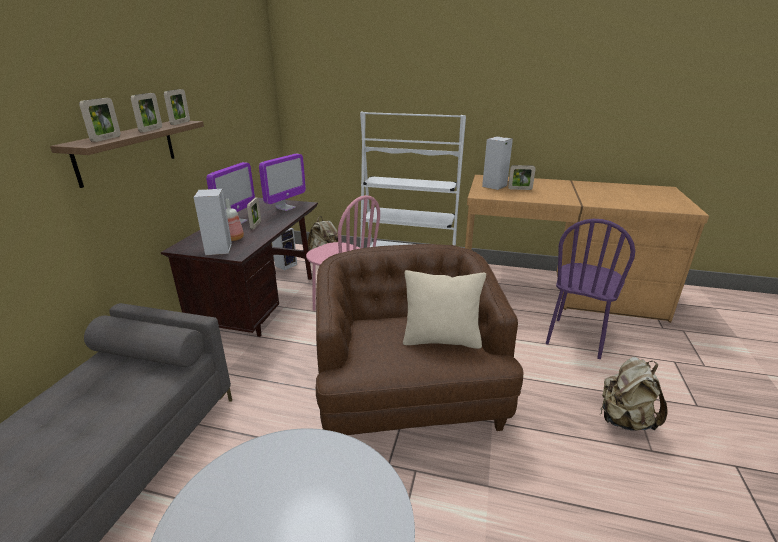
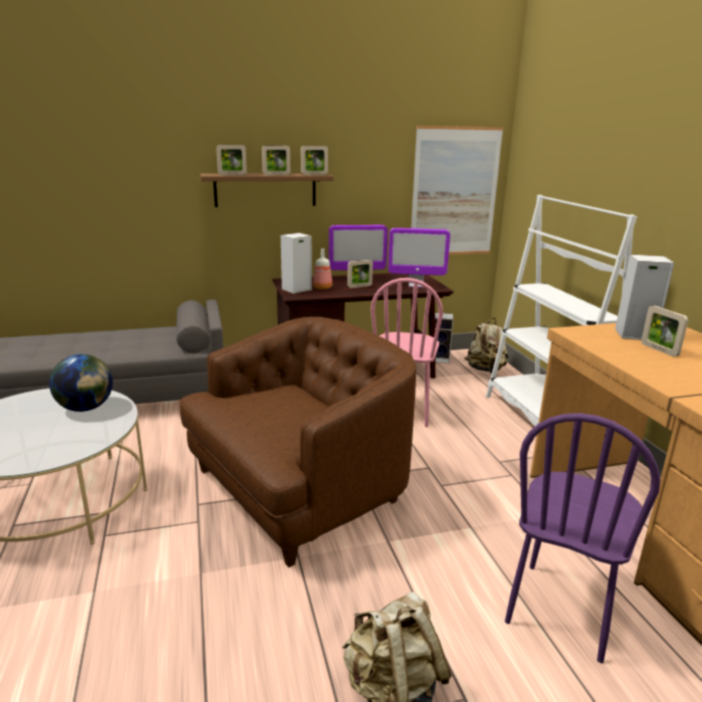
camera: 60 degrees right, 5 degrees down
beige pillow [403,270,486,349] -> none
purple chair [546,219,635,359] -> purple chair turned 60 degrees counterclockwise [505,413,660,663]
none -> globe [49,354,113,412]
none -> picture [411,126,504,255]

